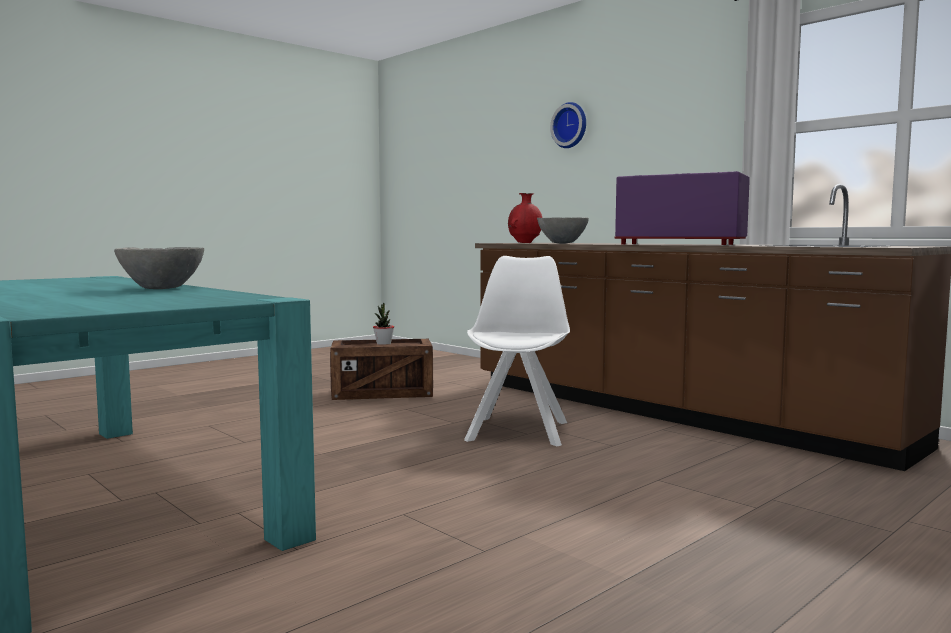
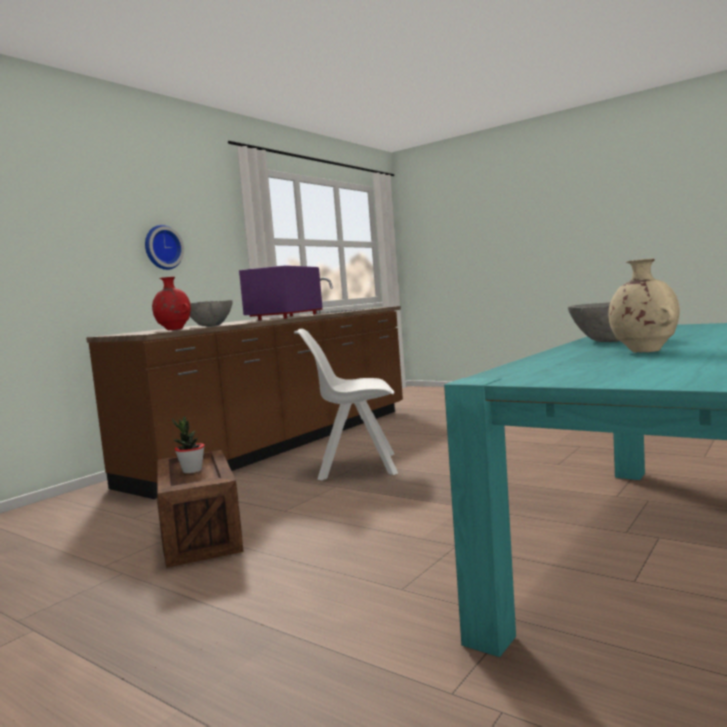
camera: 100 degrees left, 0 degrees up
wall clock [550,102,586,148] -> wall clock moved to [145,225,184,270]
none -> beige vase [609,258,680,352]

